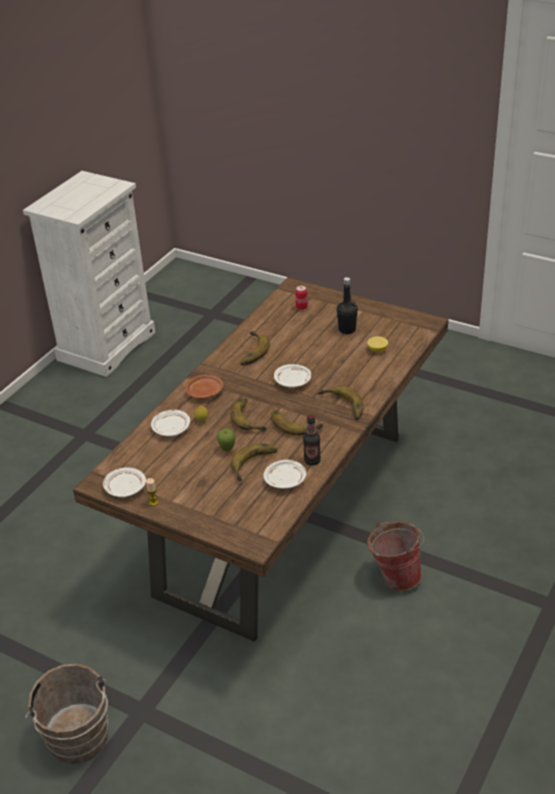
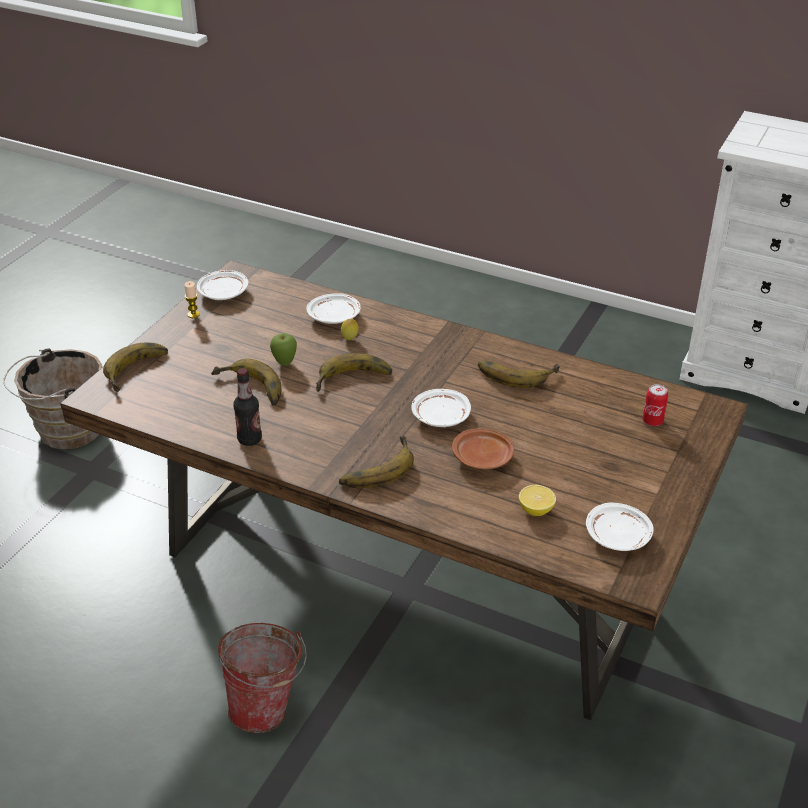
camera: 85 degrees right, 0 degrees up
brown plate [185,375,223,398] -> brown plate moved to [452,428,514,469]
white plate [263,460,306,489] -> white plate moved to [586,503,654,551]
banana [271,410,323,436] -> banana moved to [103,343,168,392]
black bottle [337,277,358,334] -> none

